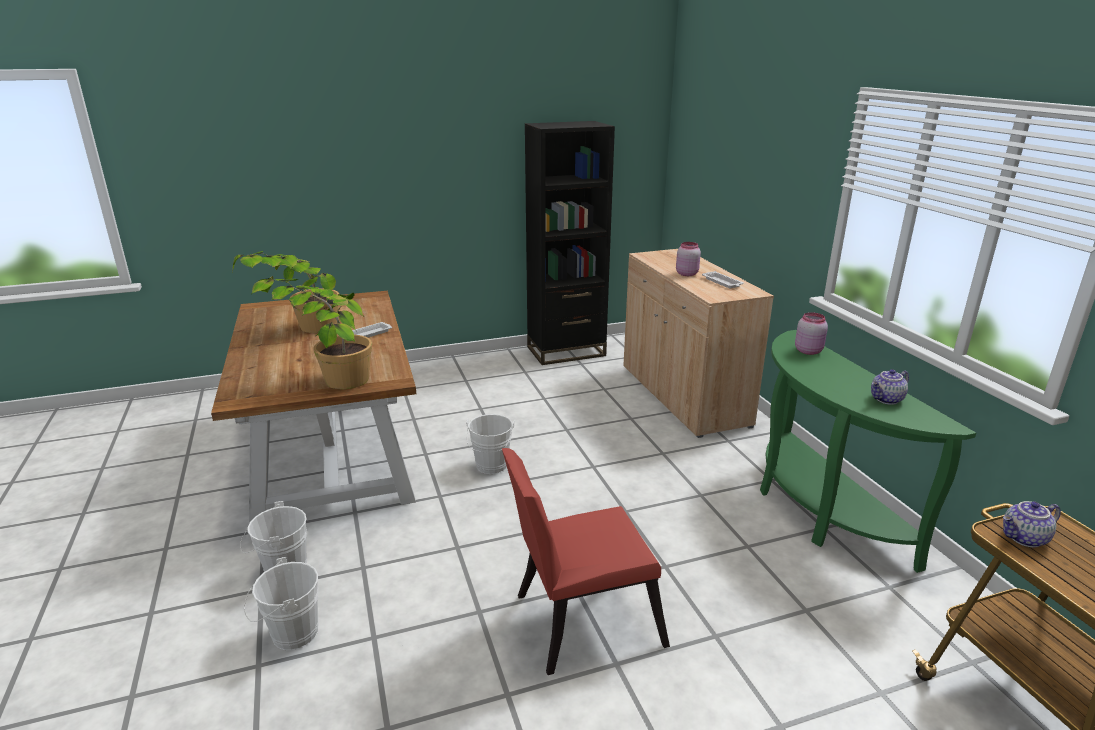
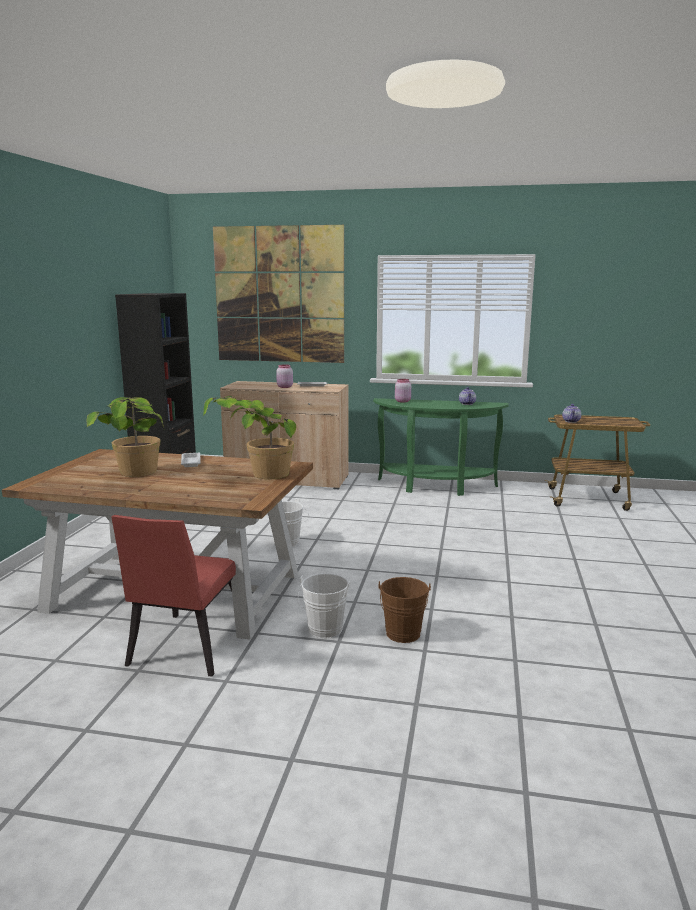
camera: 60 degrees left, 10 degrees down
white bucket [244,557,318,650] -> brown bucket [378,577,431,643]
red chair [502,448,670,675] -> red chair moved to [111,515,236,677]
none -> picture [213,225,344,363]

